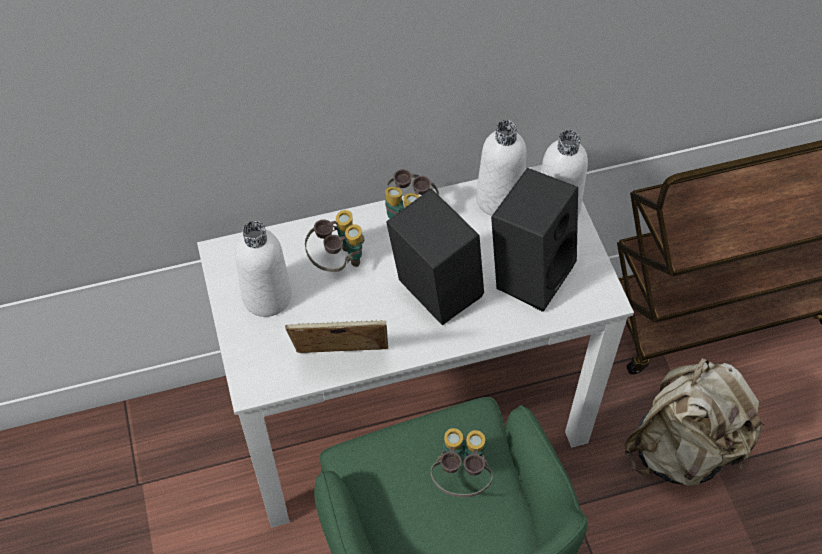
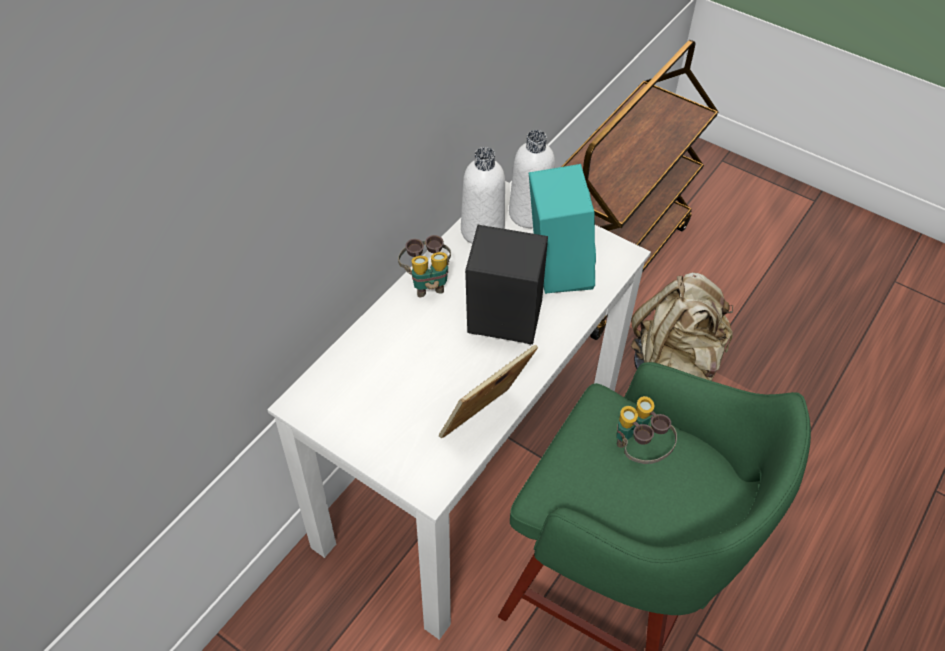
camera: 40 degrees left, 5 degrees down
white bottle [235,221,292,317] -> none
binoculars [305,210,364,272] -> none
black speaker [491,168,578,312] -> turquoise speaker [529,164,596,294]

